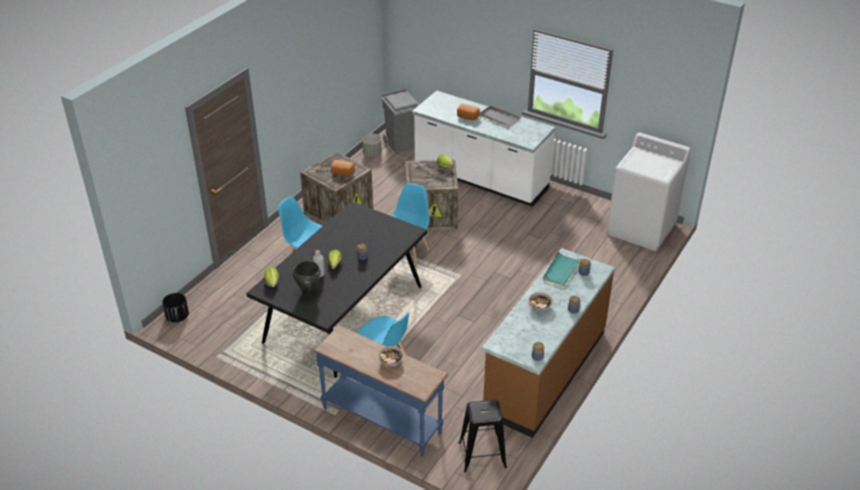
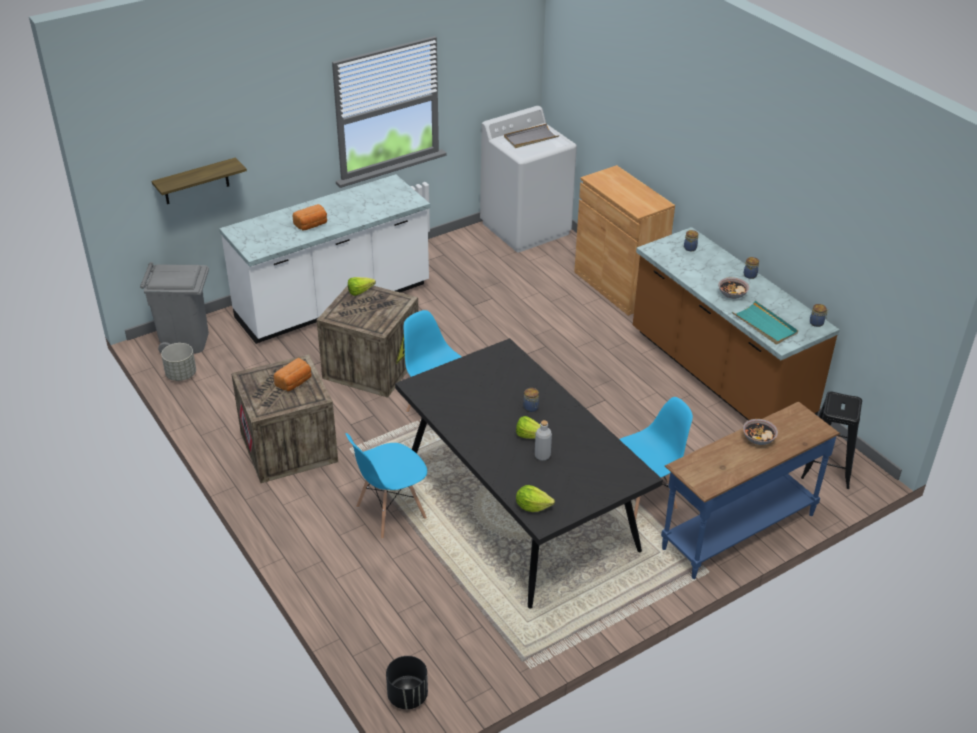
camera: 65 degrees left, 0 degrees up
black cooking pot [293,261,321,295] -> none
grey tray [480,106,521,127] -> grey tray moved to [504,124,559,148]
turquoise tray [543,251,582,286] -> turquoise tray moved to [732,301,798,345]
none -> shelf [152,157,247,204]
none -> brown cabinet [574,165,675,316]

